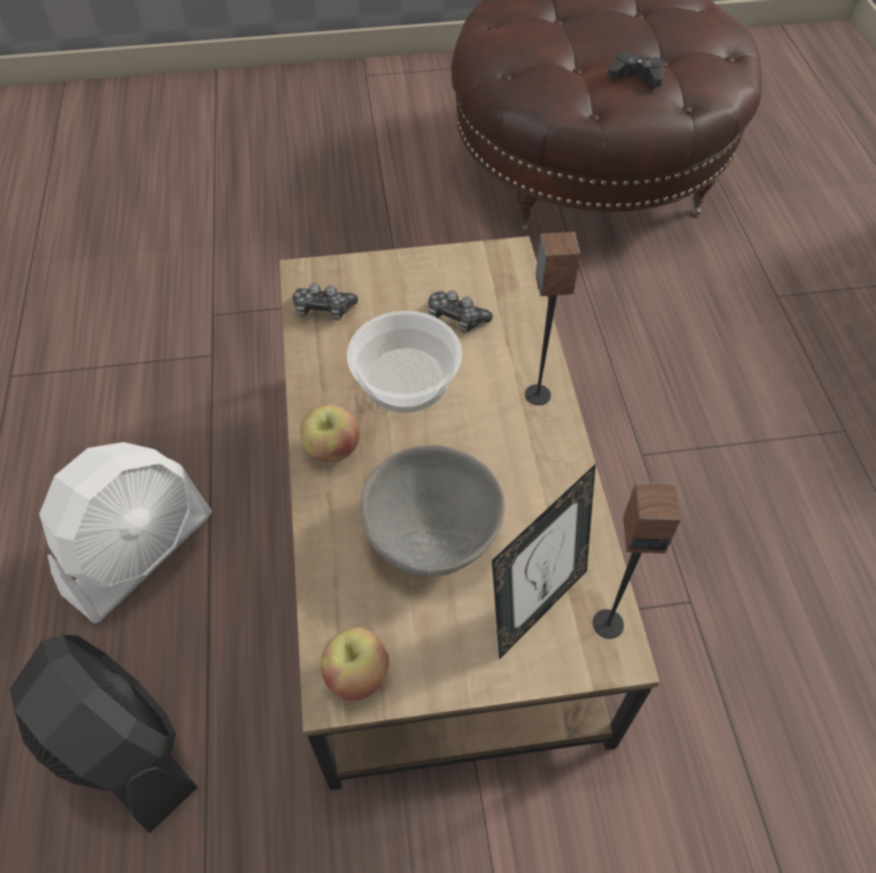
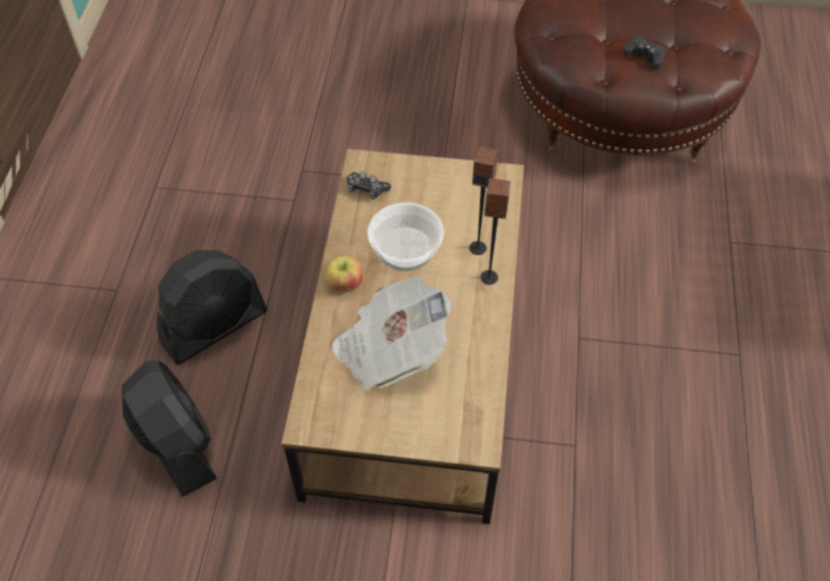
camera: 15 degrees right, 0 degrees up
white fan [39,442,212,624] -> black fan [157,250,268,365]
apple [321,627,389,701] -> none
grey bowl [360,445,505,577] -> newspaper [332,276,452,391]
game controller [429,290,493,333] -> none
picture frame [492,464,596,659] -> none
speaker [593,482,681,639] -> speaker moved to [469,147,498,255]

